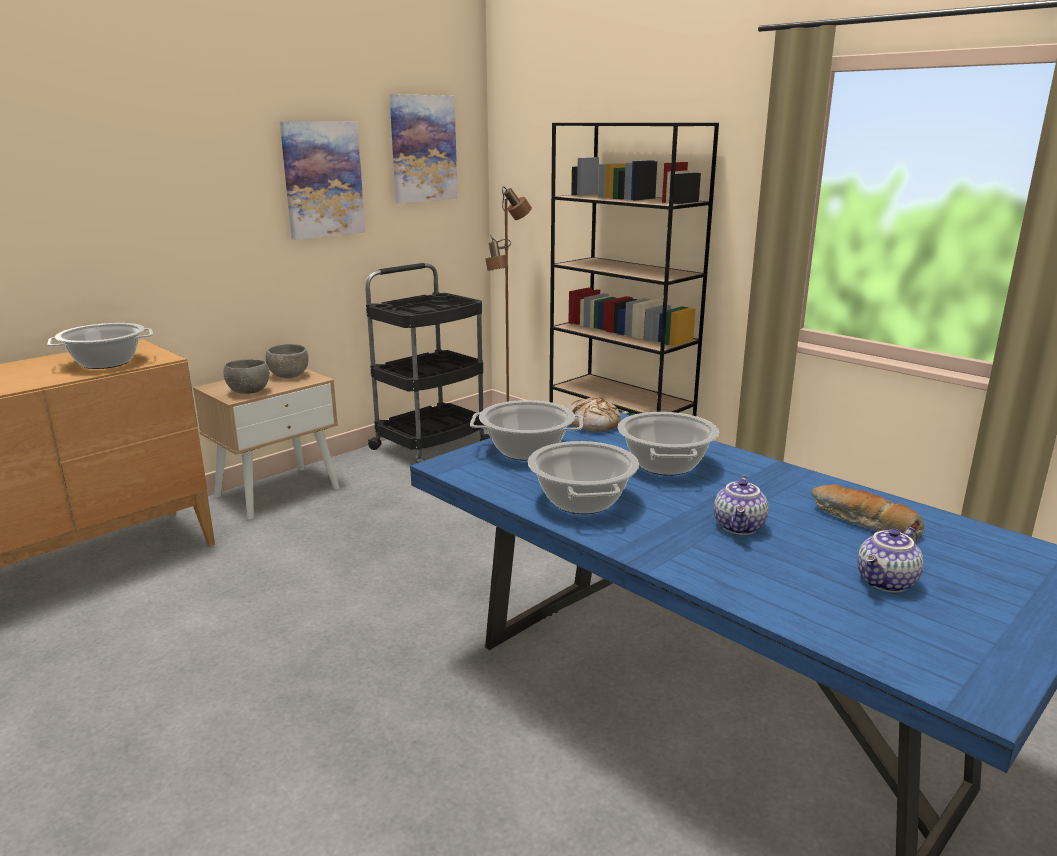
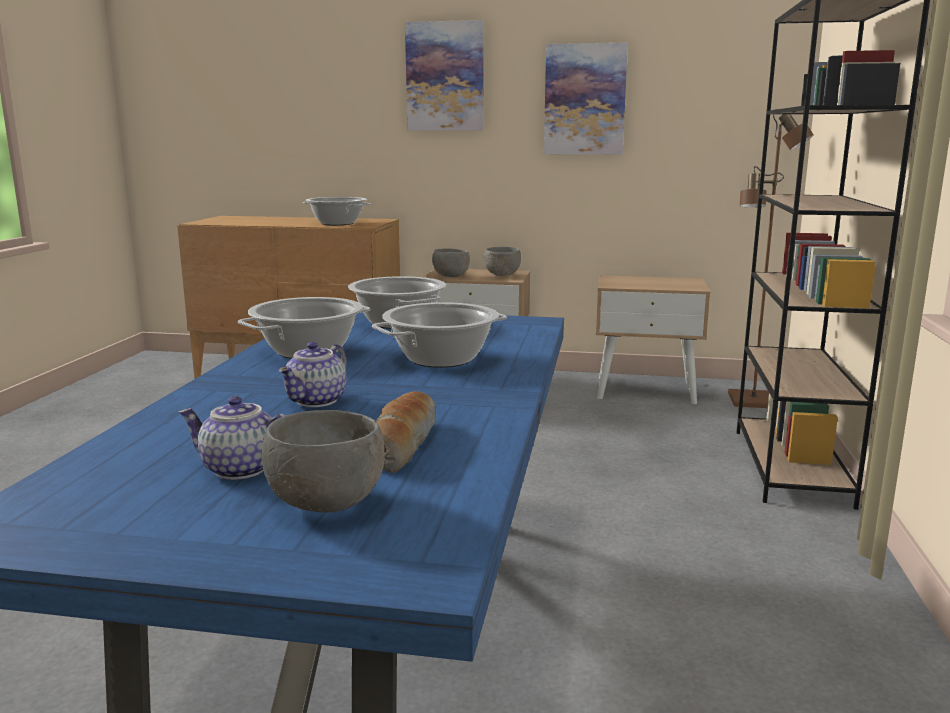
camera: 55 degrees right, 5 degrees down
black cart [365,263,490,463] -> beige nightstand [596,275,710,404]
picture [390,94,458,204] -> picture moved to [405,20,484,131]
bread [570,397,621,432] -> none
teapot [714,475,769,535] -> teapot turned 45 degrees counterclockwise [278,342,347,407]
none -> grey bowl [261,410,385,513]

